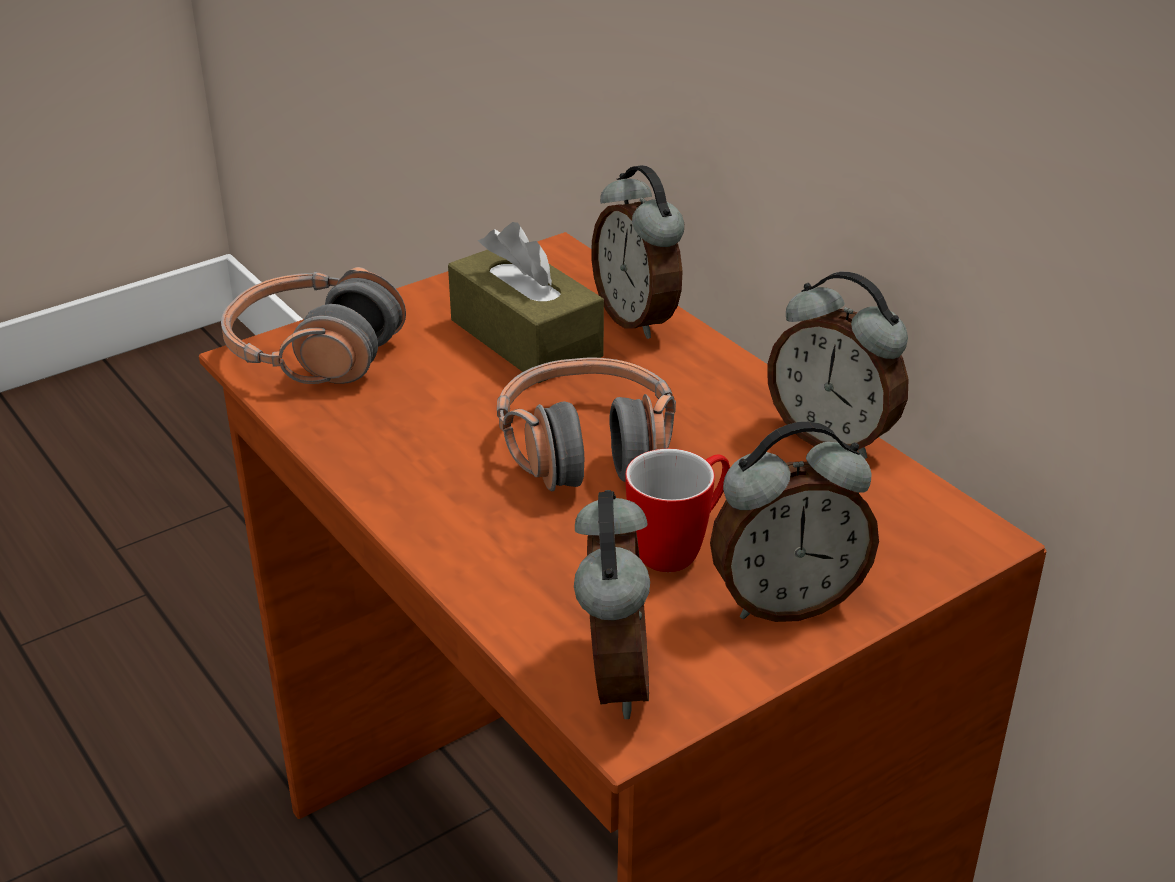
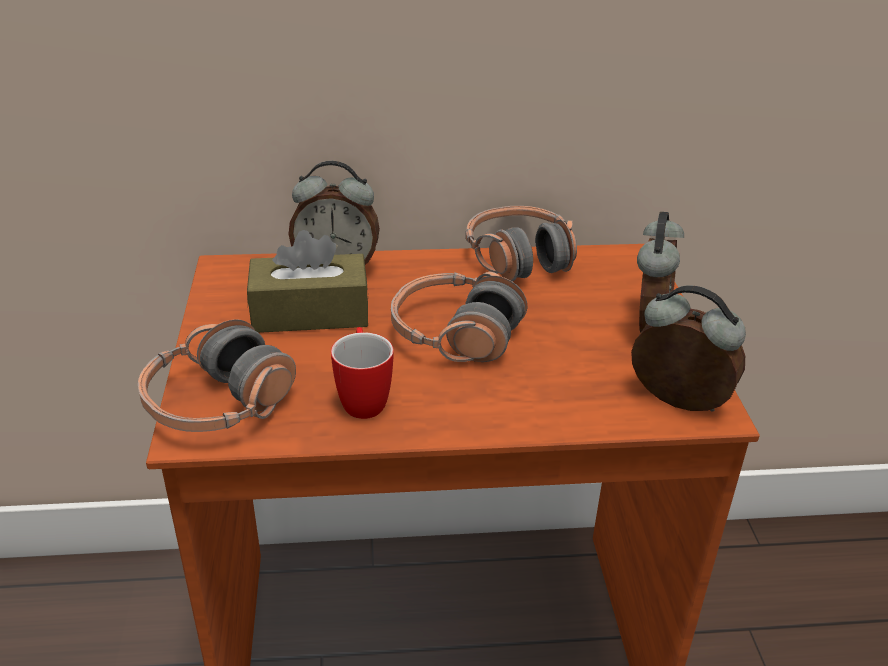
camera: 60 degrees left, 0 degrees up
mug [626,449,730,572] -> mug moved to [331,327,394,419]
alarm clock [767,272,908,459] -> headphones [465,206,577,281]

